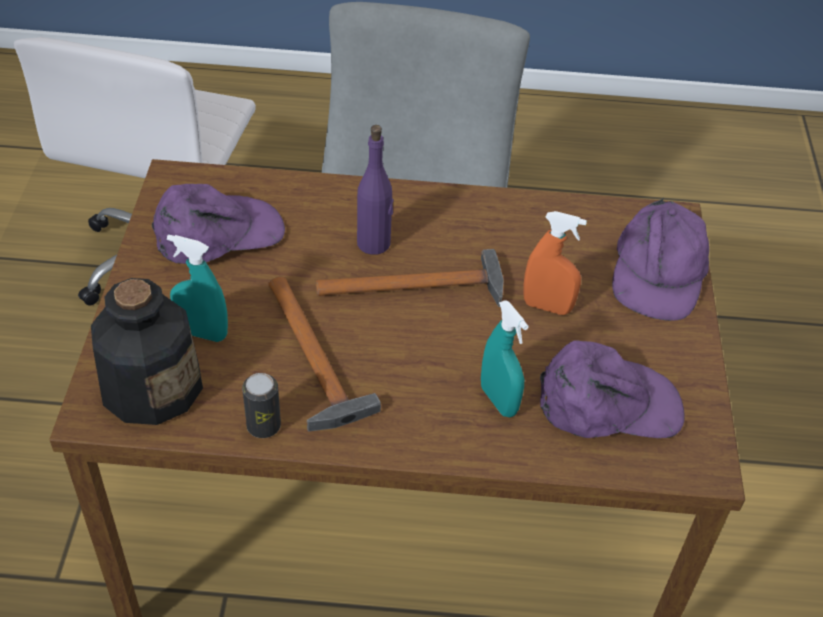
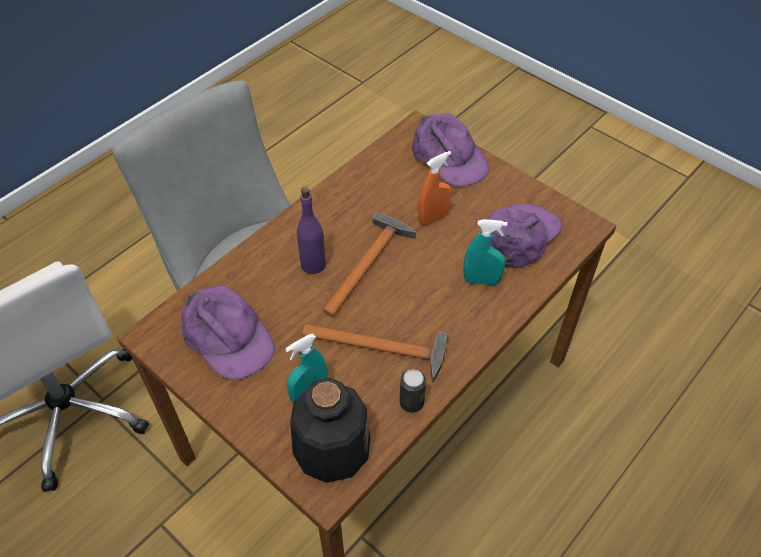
camera: 50 degrees left, 5 degrees up
purple cap [152,184,285,264] -> purple cap turned 120 degrees clockwise [182,286,275,380]

